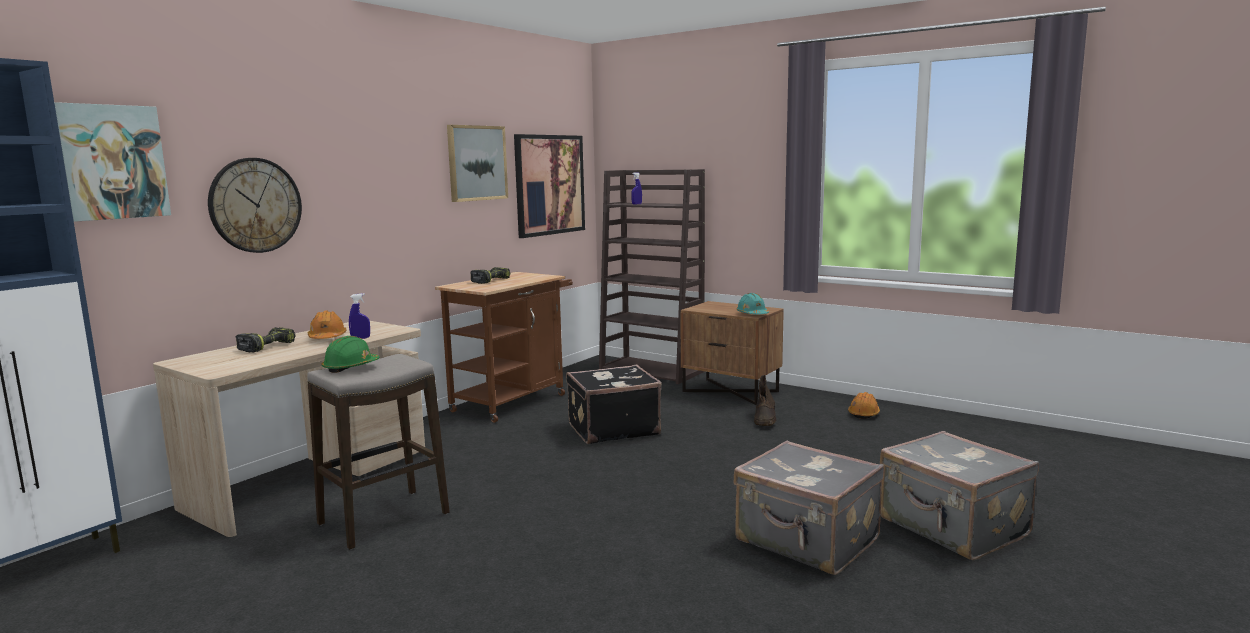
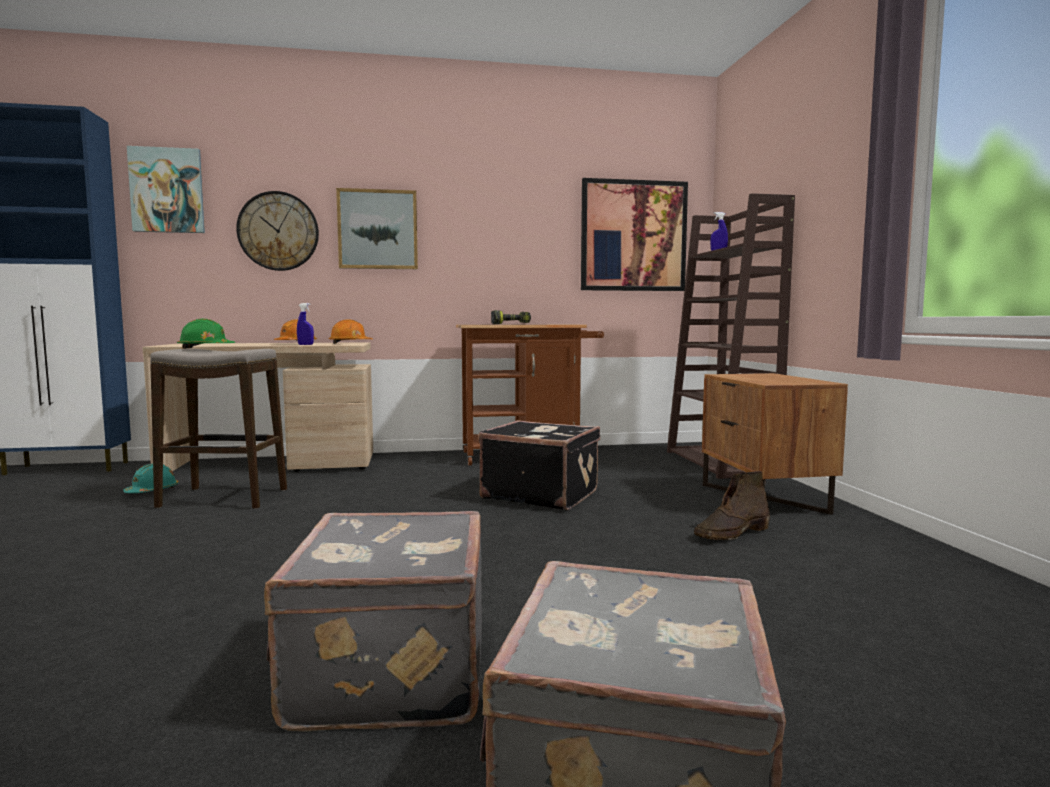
camera: 45 degrees right, 5 degrees down
power drill [236,327,296,353] -> none
picture [447,125,508,202] -> picture moved to [336,188,418,269]
turquoise hard hat [736,293,769,314] -> turquoise hard hat moved to [123,464,178,493]
orange hard hat [848,392,880,419] -> orange hard hat moved to [329,319,373,344]

